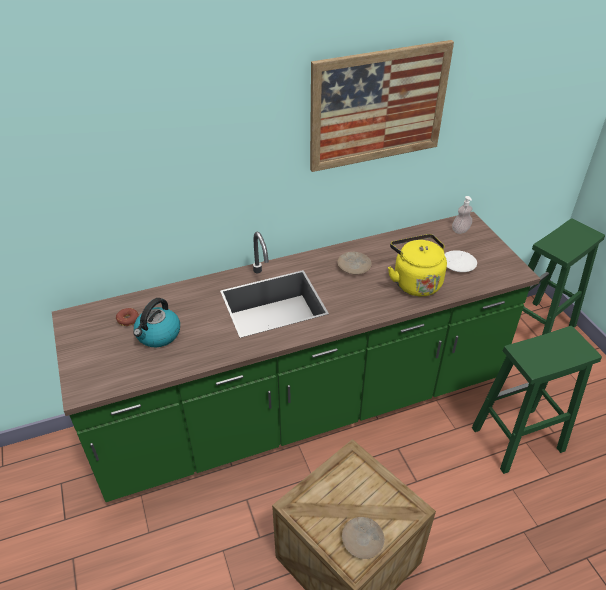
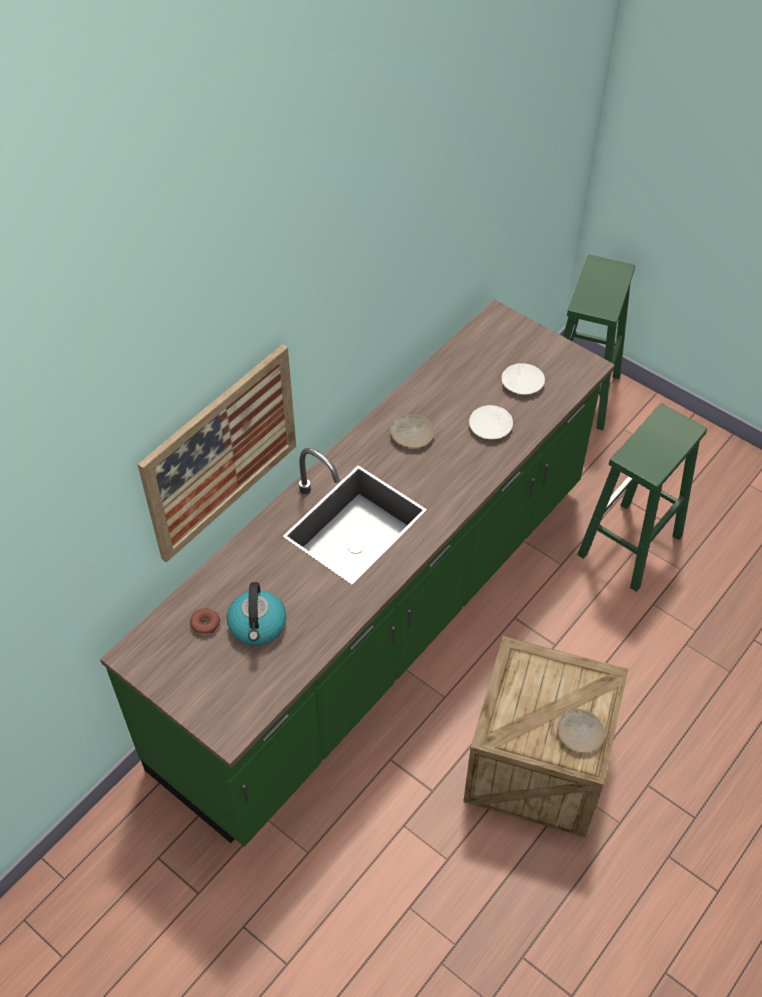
camera: 30 degrees left, 10 degrees up
picture [310,40,454,172] -> picture moved to [138,344,296,563]
yellow kettle [388,234,447,296] -> white plate [469,405,513,439]
soap dispenser [452,196,472,234] -> none

